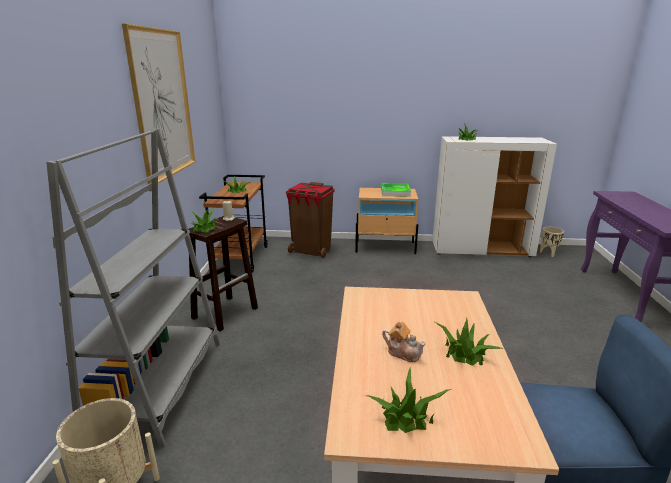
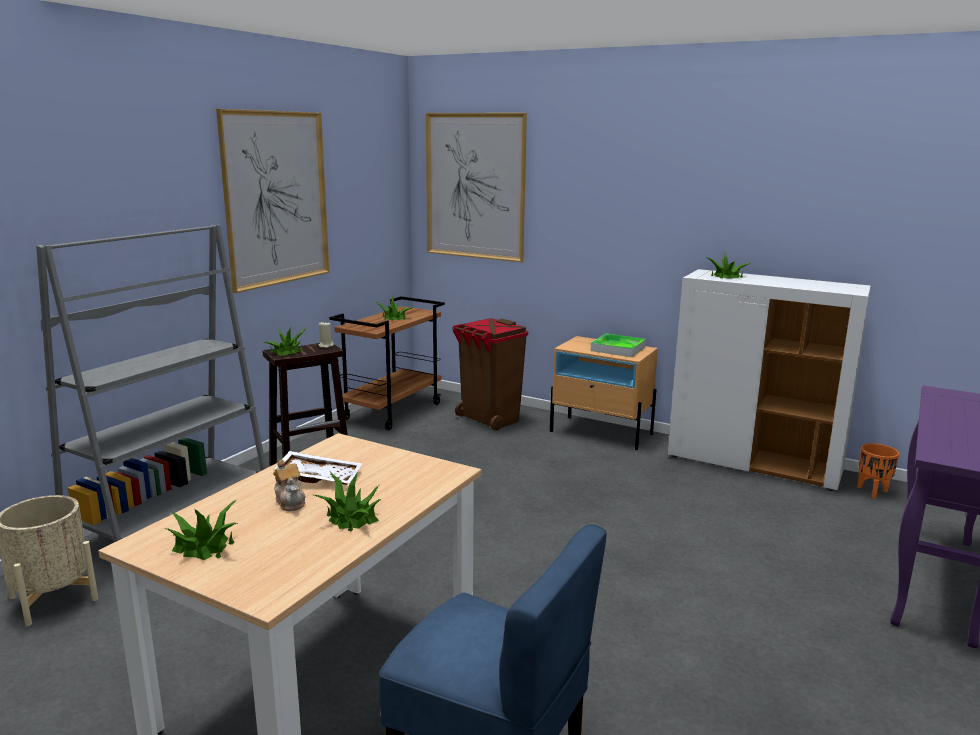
camera: 25 degrees right, 5 degrees down
beige planter [540,227,564,257] -> orange planter [857,443,900,499]
none -> white tray [273,451,362,485]
none -> picture [426,113,527,262]

